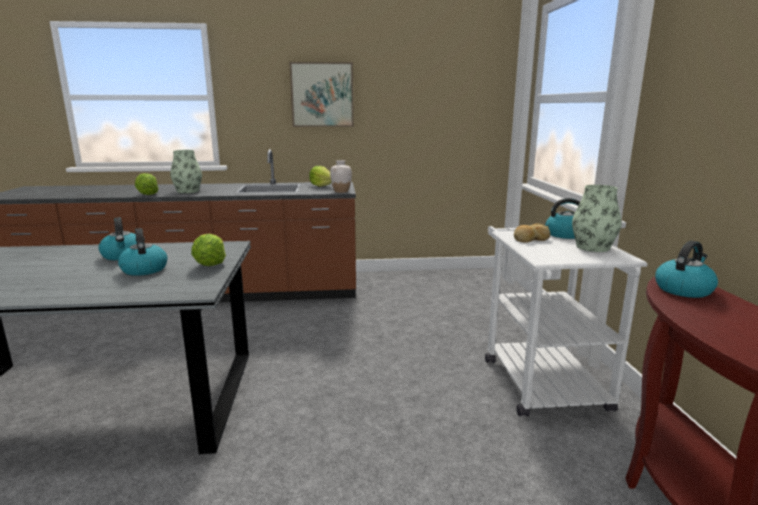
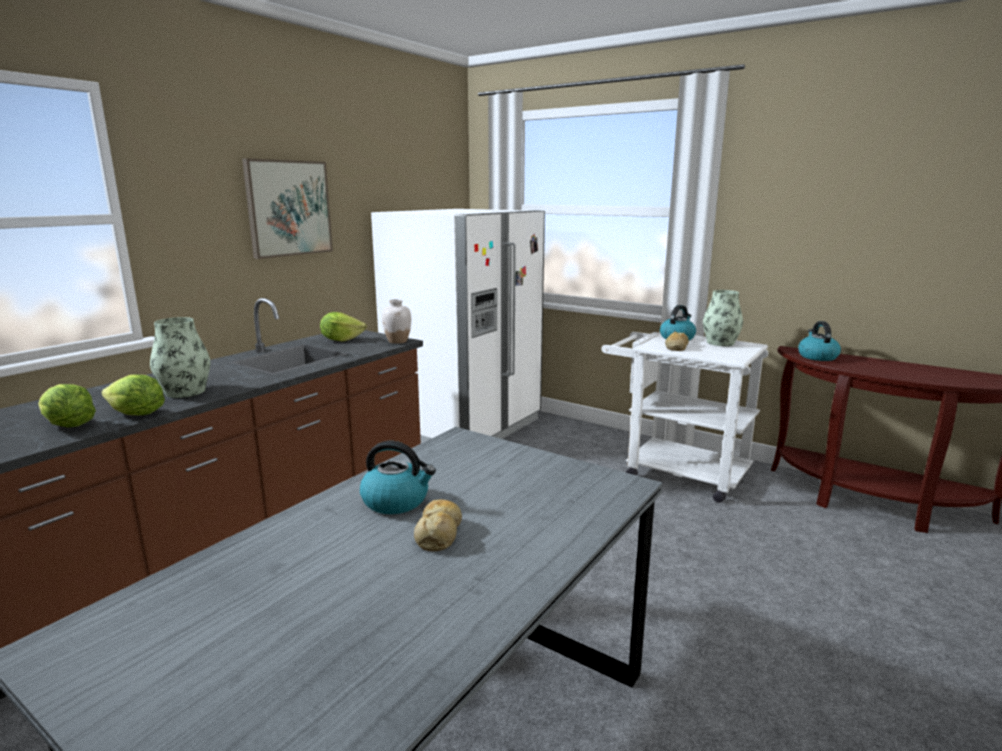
camera: 50 degrees left, 0 degrees up
kettle [118,228,168,276] -> none
lettuce [191,234,226,266] -> lettuce moved to [38,384,96,427]
none -> white fridge [371,209,545,443]
none -> bread [414,499,462,551]

